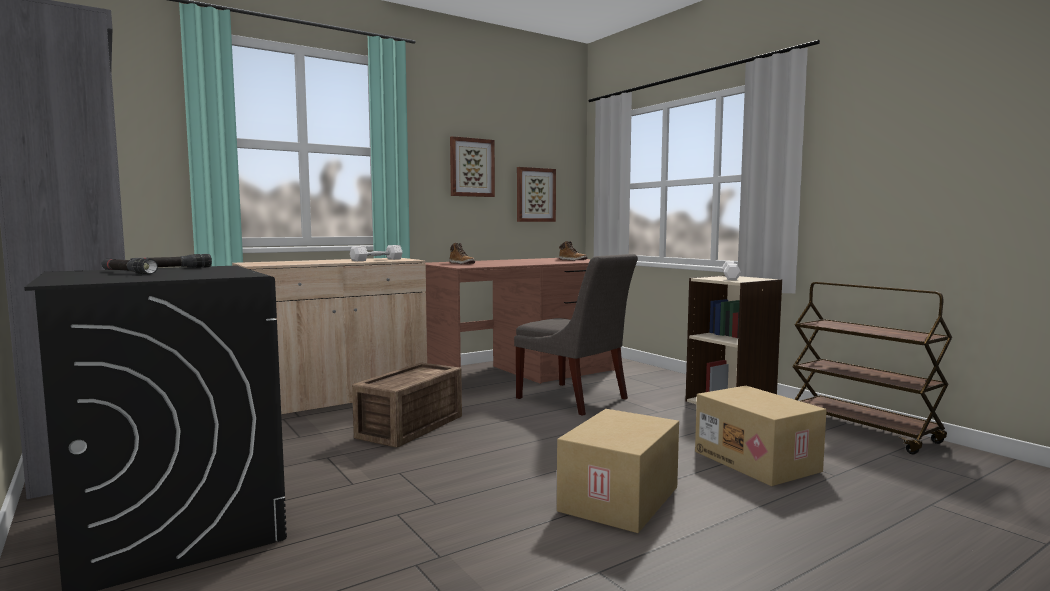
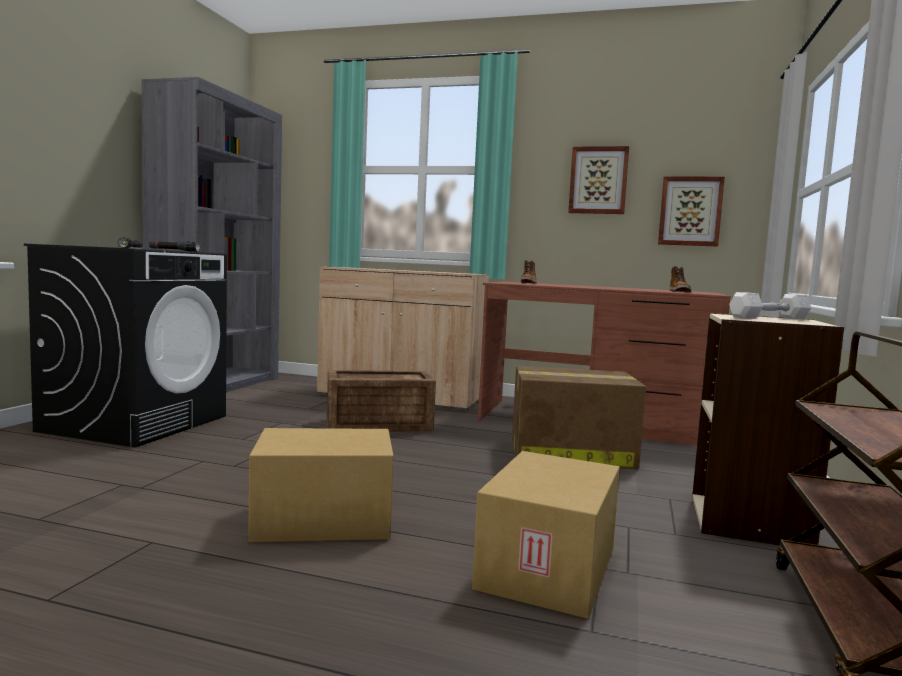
camera: 50 degrees right, 0 degrees up
white dumbbell [350,245,403,261] -> none
grey chair [514,254,638,416] -> cardboard box [512,366,646,470]

